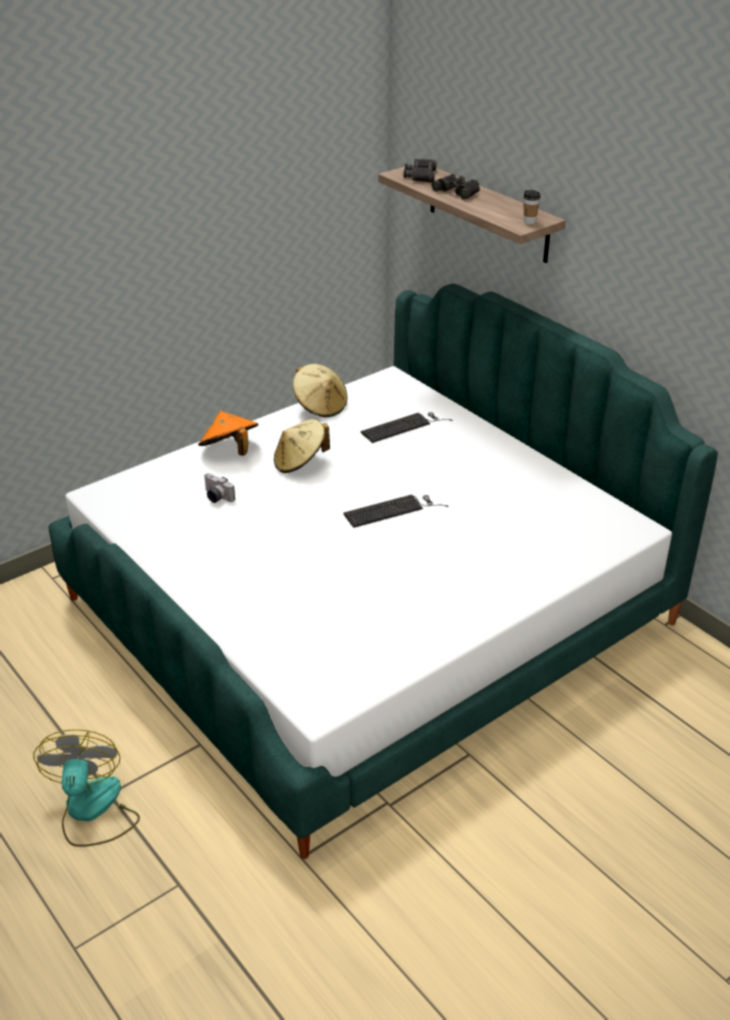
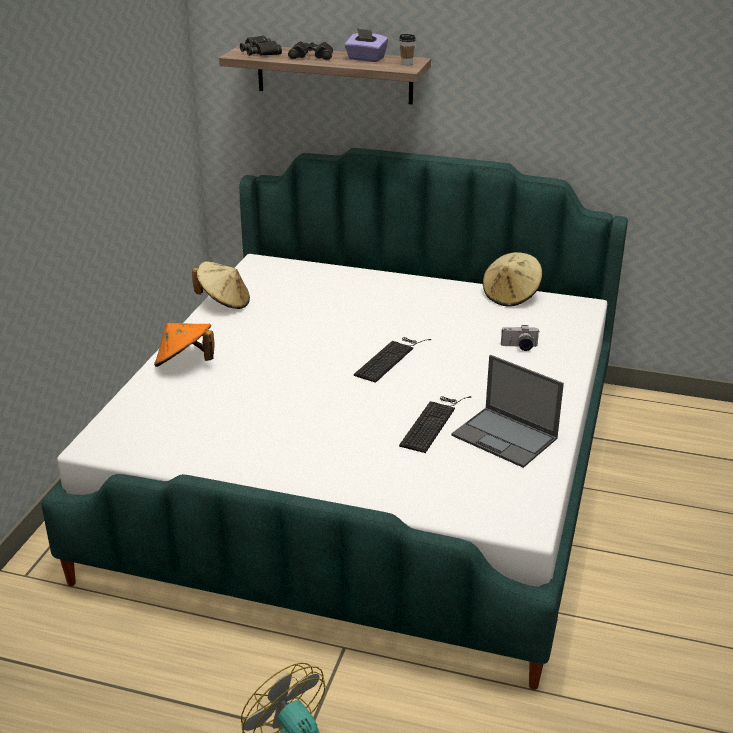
camera: 35 degrees left, 5 degrees down
camera [204,473,235,503] -> camera moved to [501,325,540,351]
beige hat [274,419,330,473] -> beige hat moved to [483,252,543,307]
keyboard [361,412,453,443] -> keyboard moved to [399,396,471,453]
none -> purple tissue box [344,28,388,62]
none -> laptop [451,355,564,468]

